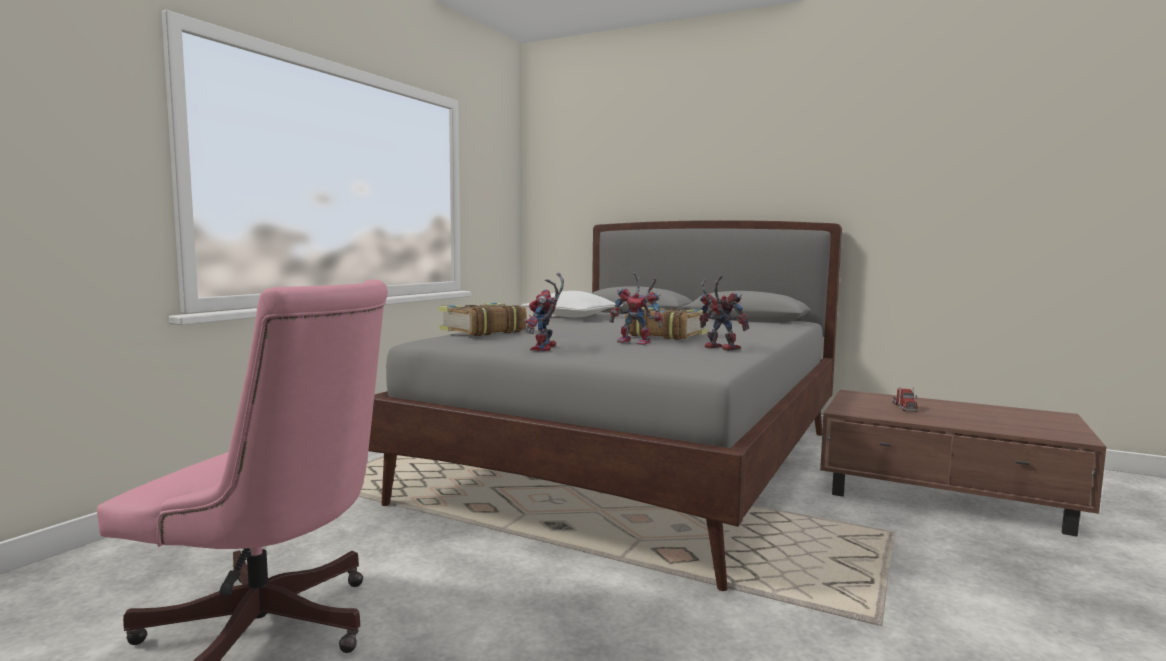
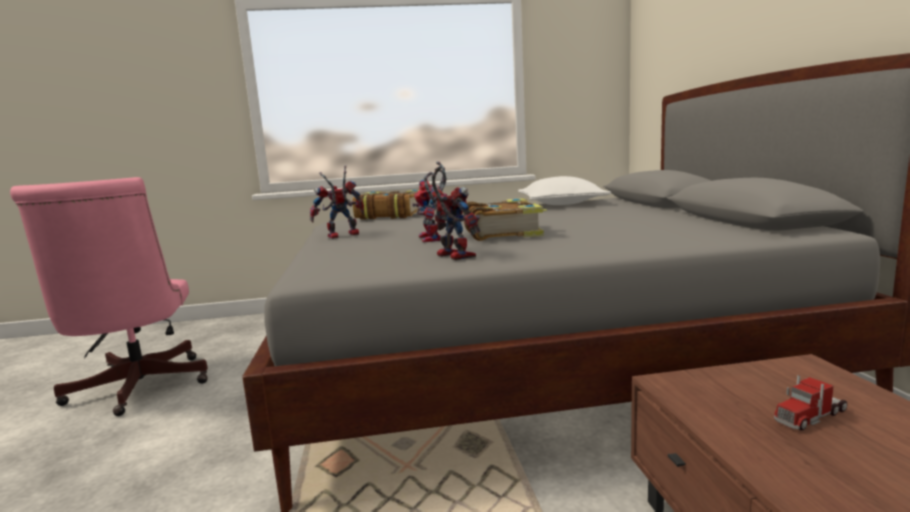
camera: 55 degrees right, 5 degrees up
toy robot [699,275,749,351] -> toy robot turned 45 degrees counterclockwise [424,166,480,260]

